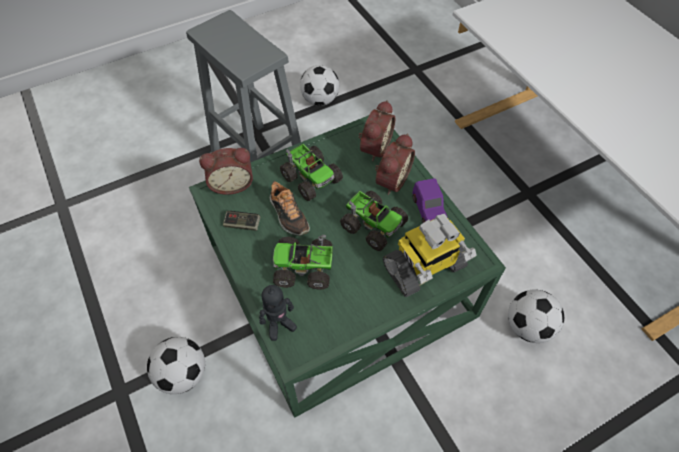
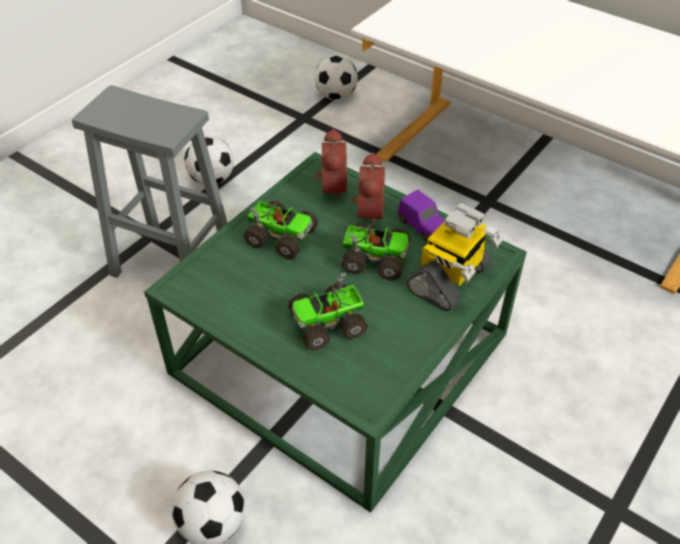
camera: 25 degrees left, 10 degrees down
alarm clock [199,148,253,195] -> none
game controller [223,211,260,231] -> none
toy robot [259,285,297,341] -> none
shoe [270,181,310,236] -> none
football [508,290,564,343] -> football moved to [314,55,358,100]

